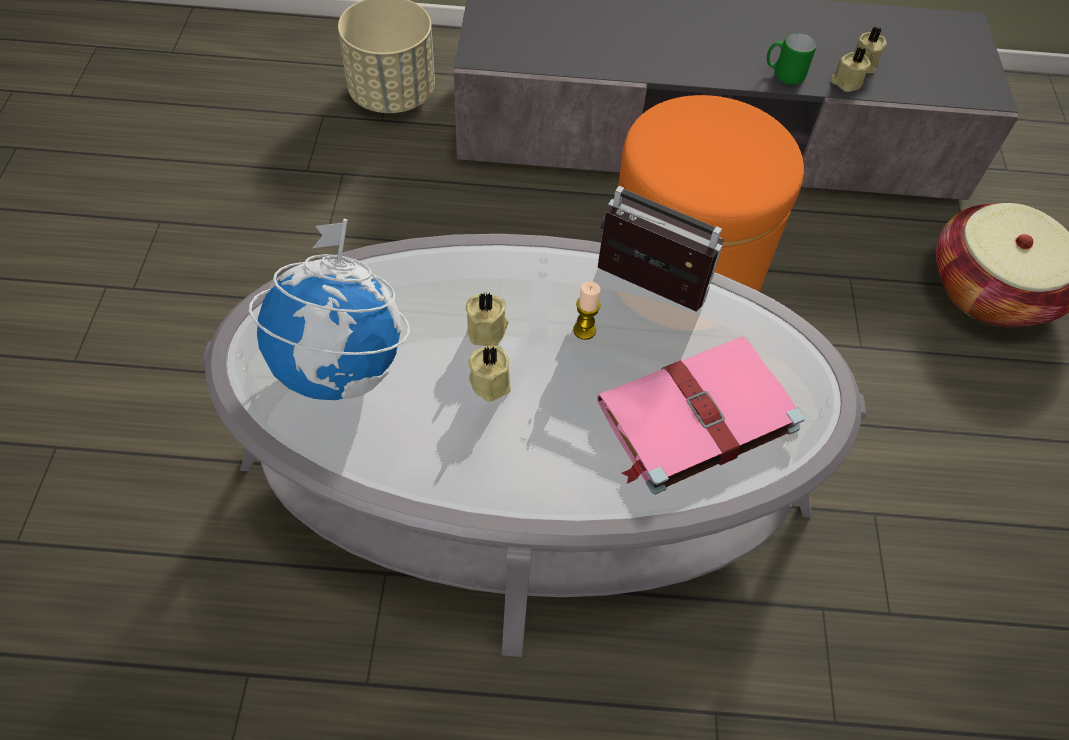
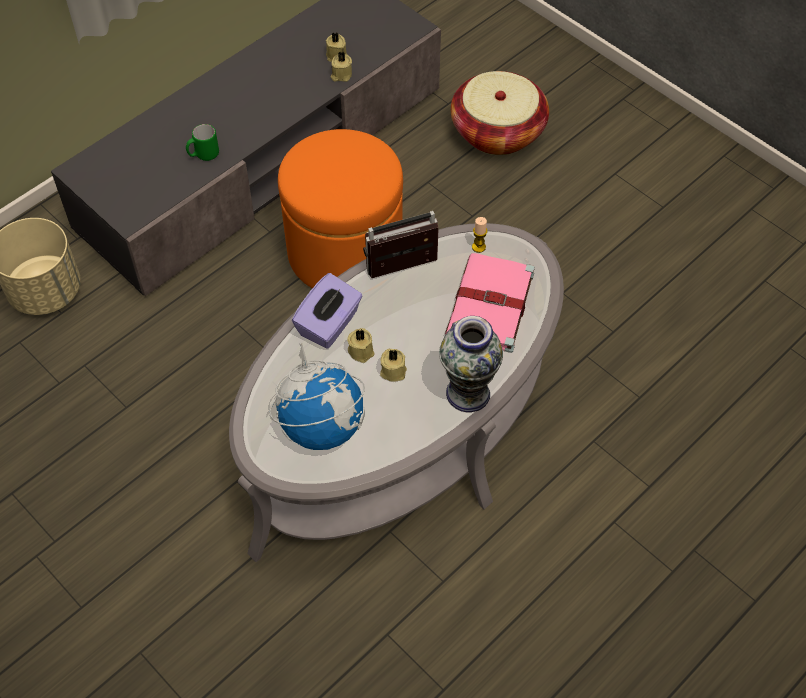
camera: 45 degrees left, 0 degrees up
candle [573,281,601,340] -> candle moved to [472,217,487,253]
green mug [767,33,816,85] -> green mug moved to [186,124,219,161]
none -> purple tissue box [292,273,363,349]
none -> vase [439,316,503,412]

